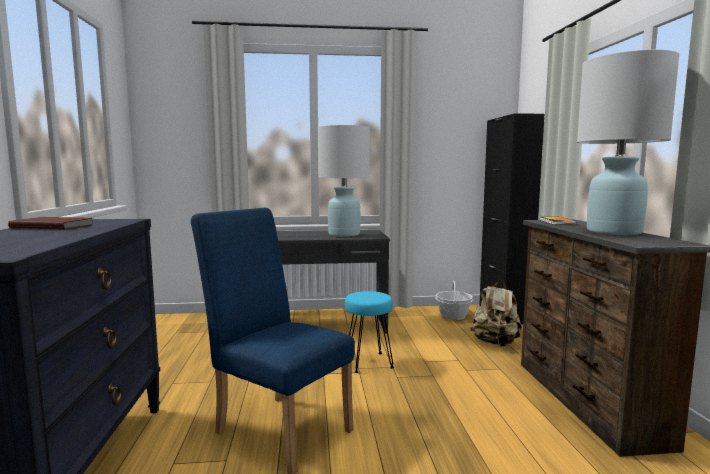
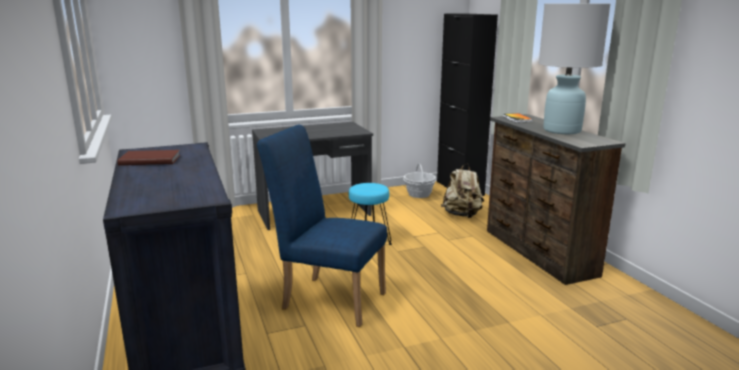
camera: 15 degrees left, 10 degrees up
white table lamp [318,125,370,237] -> none

